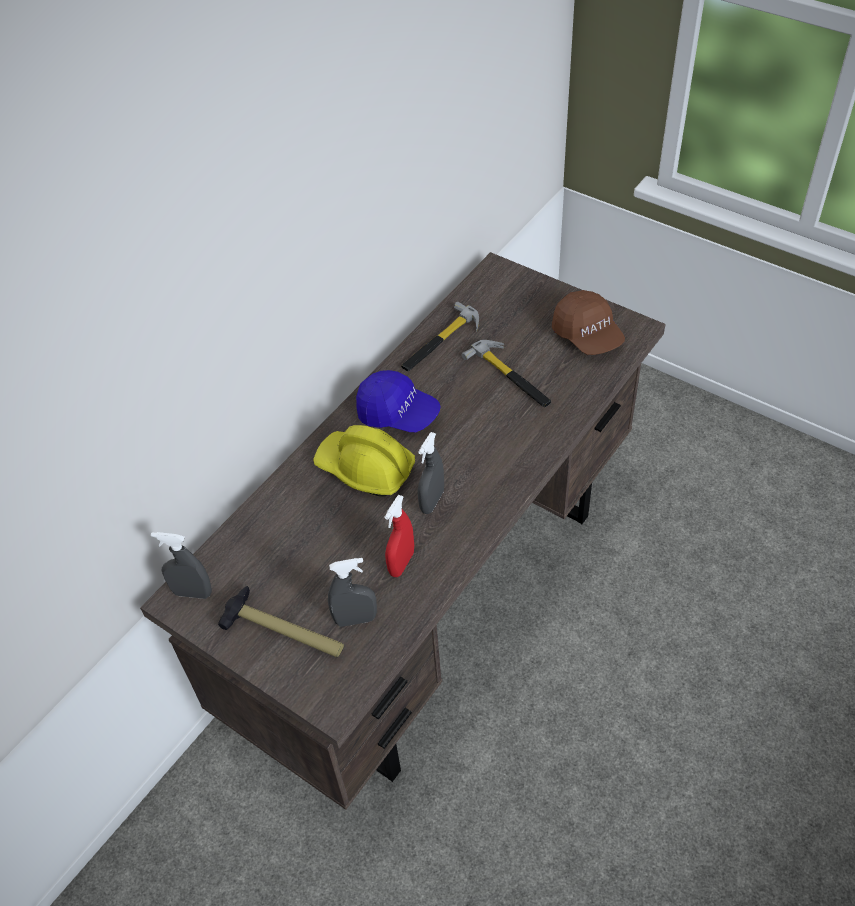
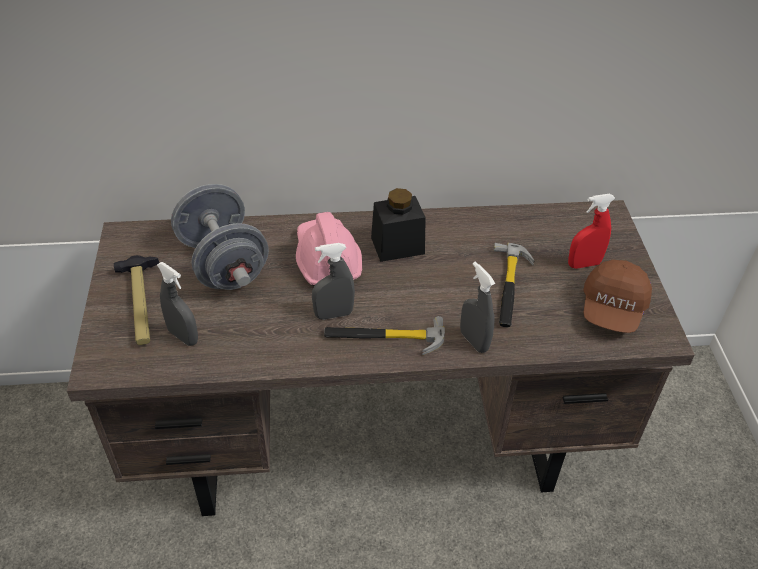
camera: 45 degrees right, 5 degrees down
grey spray bottle [151,532,212,599] -> grey spray bottle moved to [460,262,496,353]
yellow hard hat [313,425,415,497] -> pink hard hat [296,212,362,285]
blue cap [356,370,441,432] -> black jar [371,188,426,262]
red spray bottle [385,495,414,577] -> red spray bottle moved to [568,194,615,269]
hammer [401,302,479,371] -> hammer moved to [324,316,445,355]
none -> grey dumbbell [171,184,269,290]

